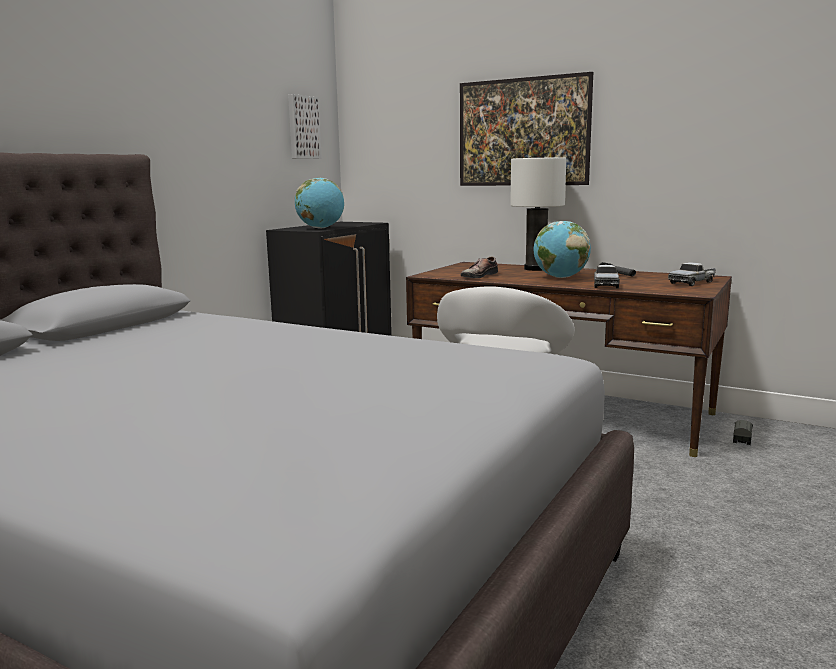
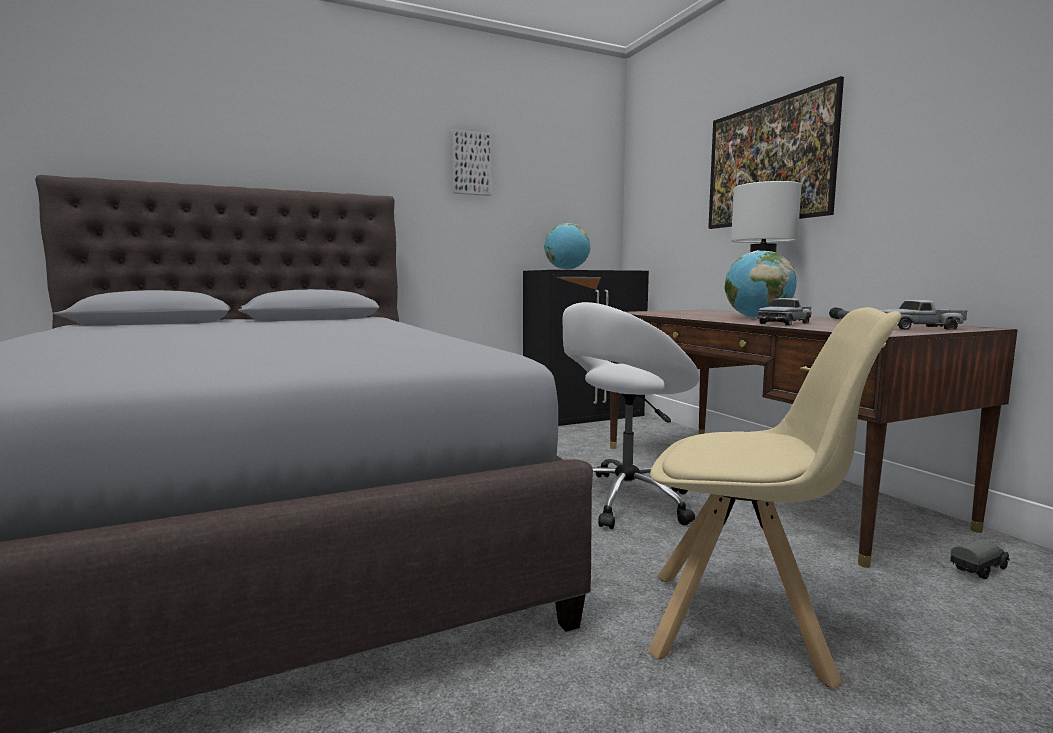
camera: 35 degrees right, 5 degrees down
picture [288,94,322,159] -> picture moved to [451,129,492,196]
shoe [461,257,498,278] -> none
none -> beige chair [648,307,902,689]

